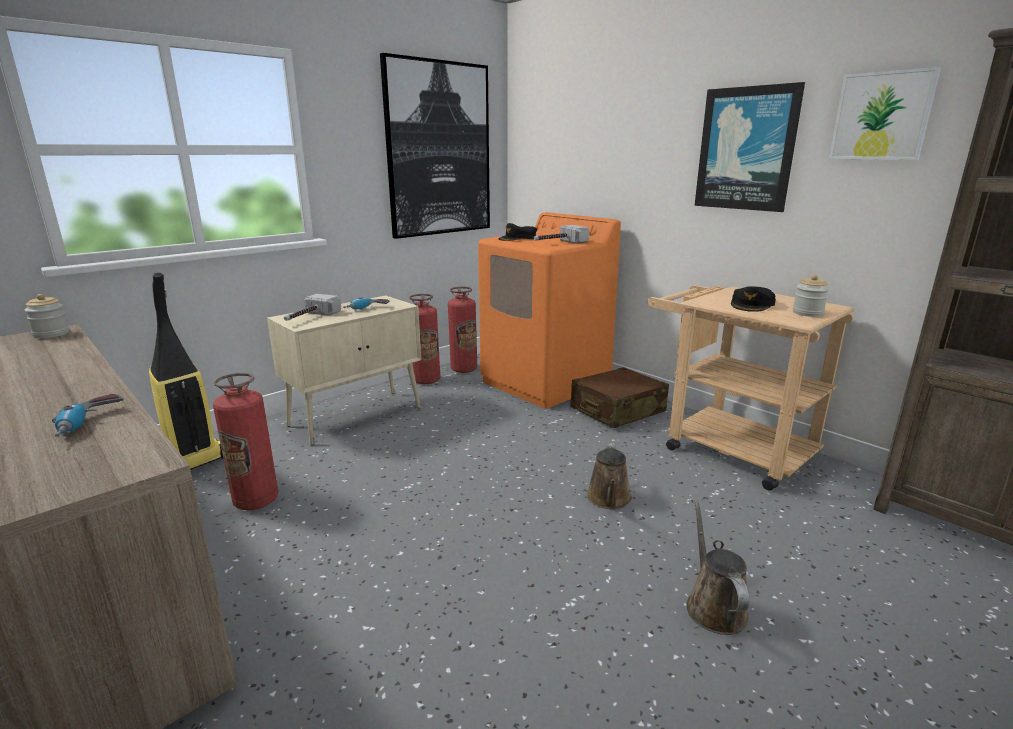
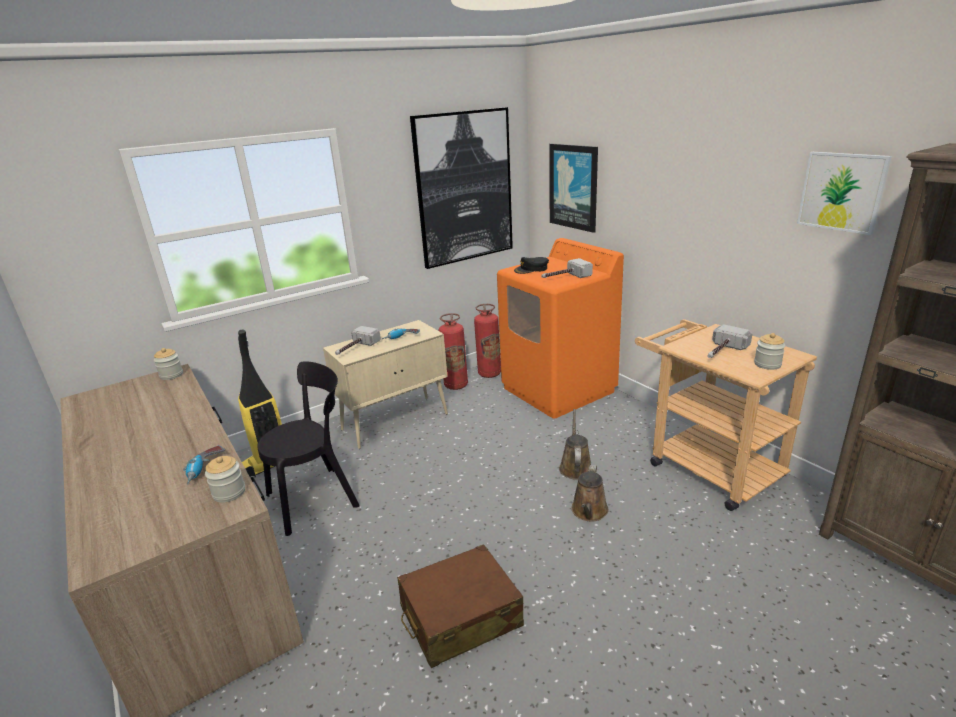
camera: 10 degrees right, 5 degrees up
fire extinguisher [213,373,278,510] -> black chair [257,361,360,536]
brown suitcase [570,367,669,428] -> brown suitcase moved to [397,544,524,668]
brown watering can [687,499,749,635] -> brown watering can moved to [559,409,591,480]
picture [695,82,805,212] -> picture moved to [549,144,598,233]
black cap [731,286,776,312] -> hammer [707,324,752,358]
none -> jar [205,456,245,502]

